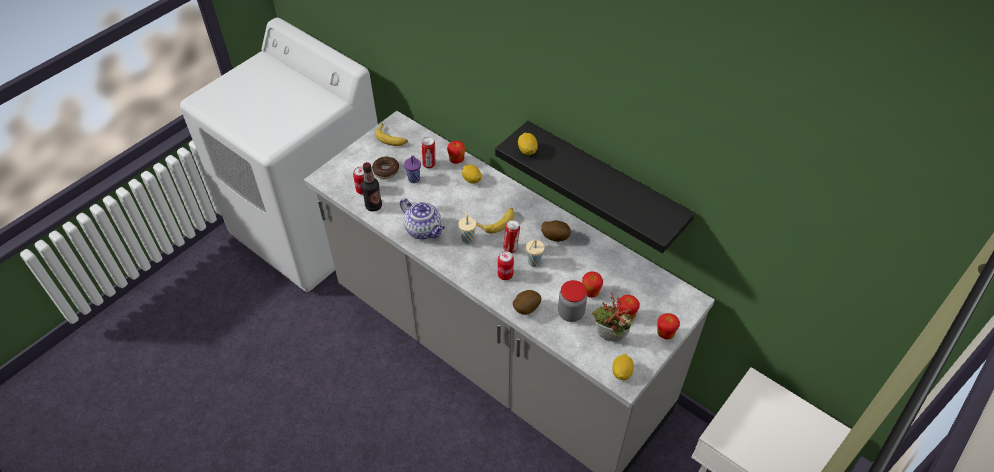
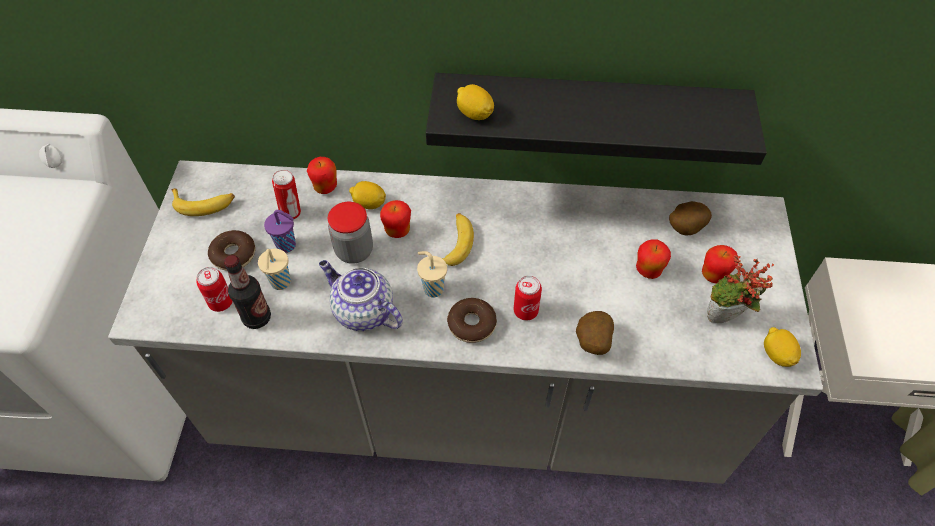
camera: 35 degrees left, 5 degrees up
teapot [400,198,445,240] -> teapot turned 150 degrees counterclockwise [319,260,403,331]
can [503,220,520,253] -> none
beige cup [526,239,545,267] -> beige cup moved to [258,249,291,290]
potato [541,220,571,242] -> potato moved to [669,201,712,235]
jar [558,280,587,322] -> jar moved to [328,202,373,264]
apple [657,313,680,340] -> apple moved to [380,200,411,238]
none -> donut [447,298,497,343]

